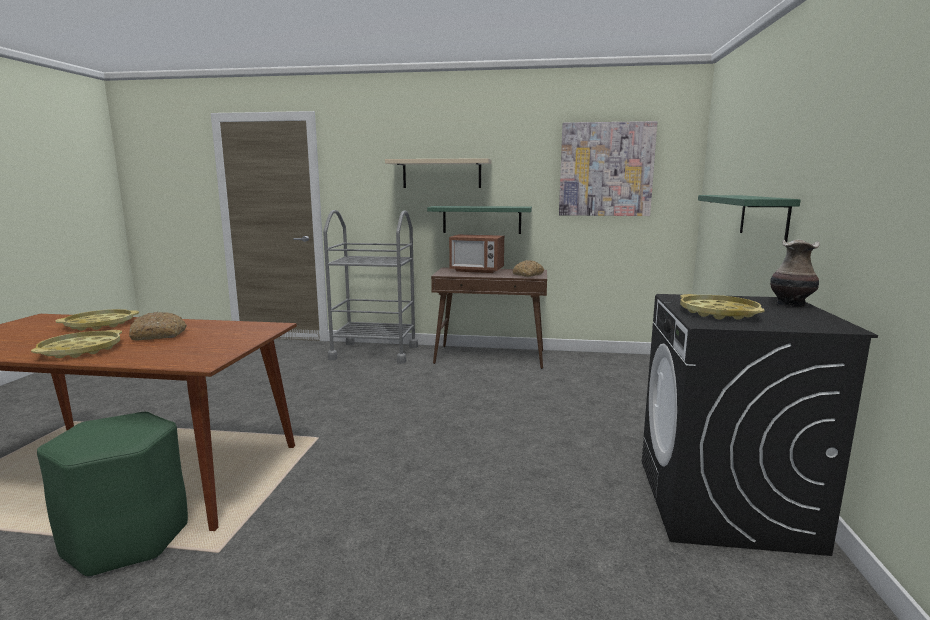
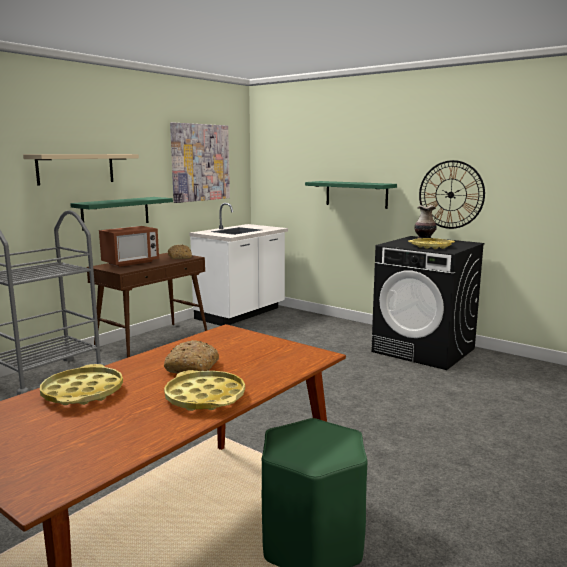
camera: 60 degrees left, 0 degrees up
none -> white counter [189,203,288,326]
none -> wall clock [419,160,485,229]

